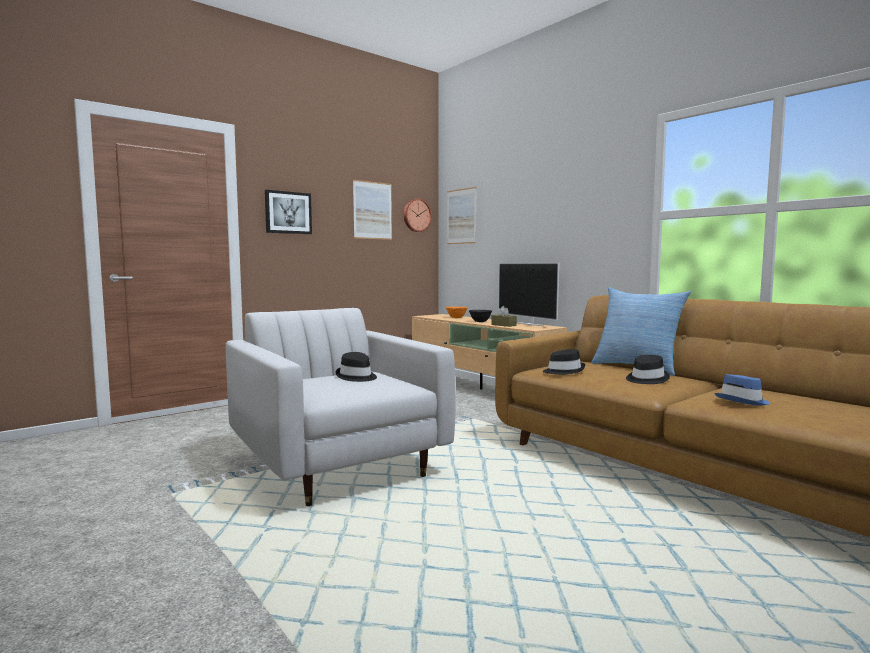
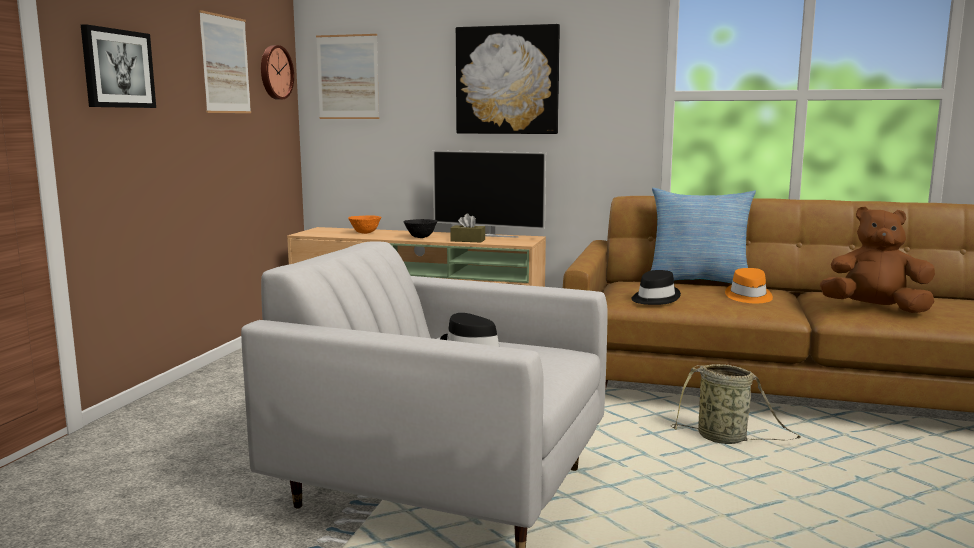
camera: 35 degrees left, 5 degrees up
black hat [626,355,670,384] -> orange hat [725,268,773,303]
blue hat [714,374,770,405] -> brown plush toy [820,207,935,313]
none -> picture [456,24,560,134]
none -> basket [672,364,801,444]

